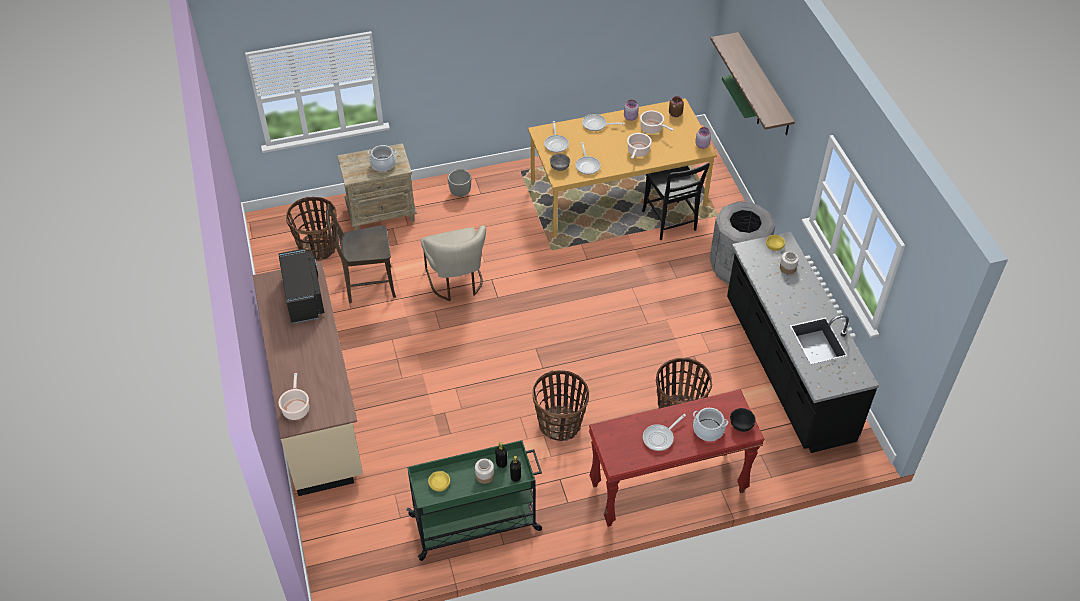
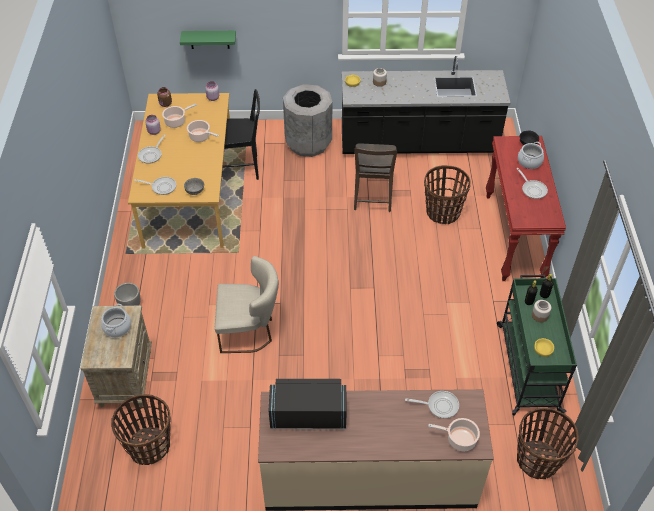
camera: 75 degrees left, 0 degrees up
brown chair [326,204,396,303] -> brown chair moved to [354,143,397,212]
basket [532,370,589,441] -> basket moved to [517,408,579,479]
frying pan [576,142,601,175] -> frying pan moved to [405,391,459,418]
shelf [710,32,795,135] -> none

